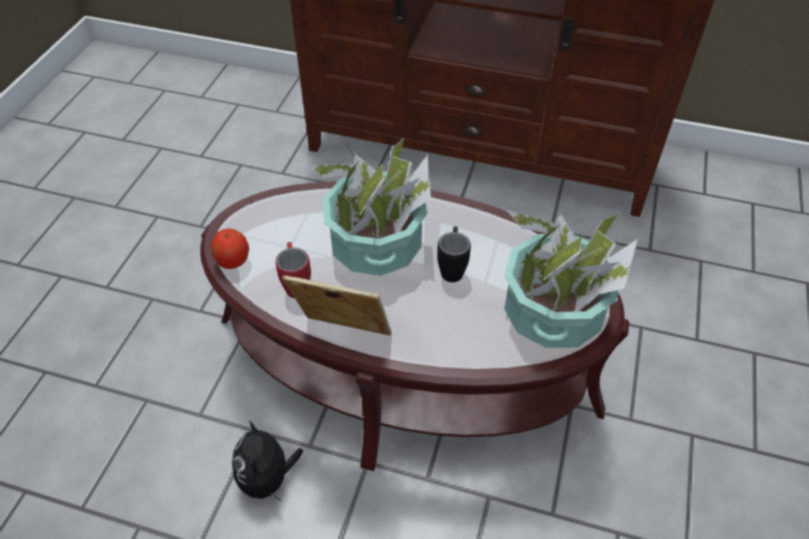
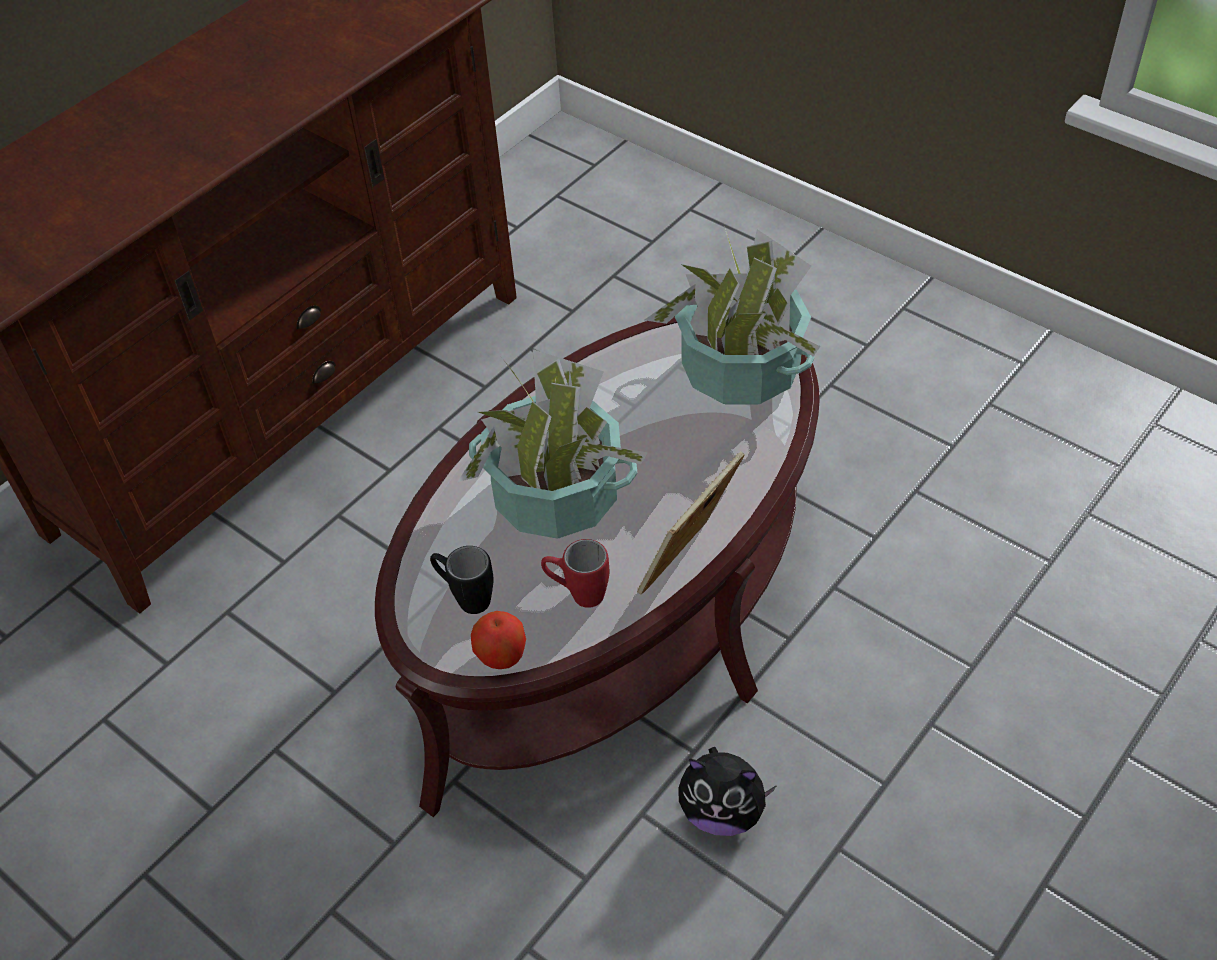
camera: 65 degrees left, 0 degrees up
black mug [437,226,471,282] -> black mug moved to [430,546,493,614]

